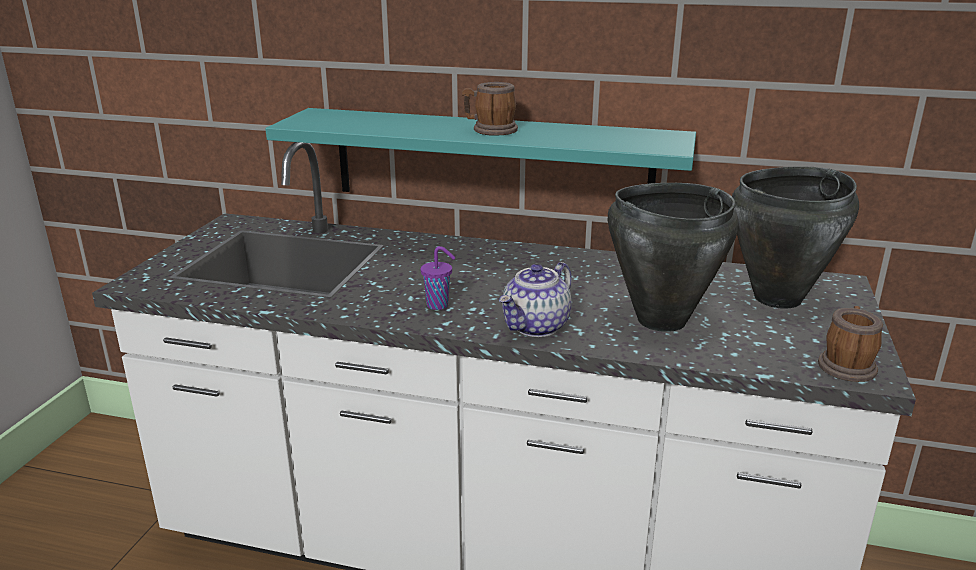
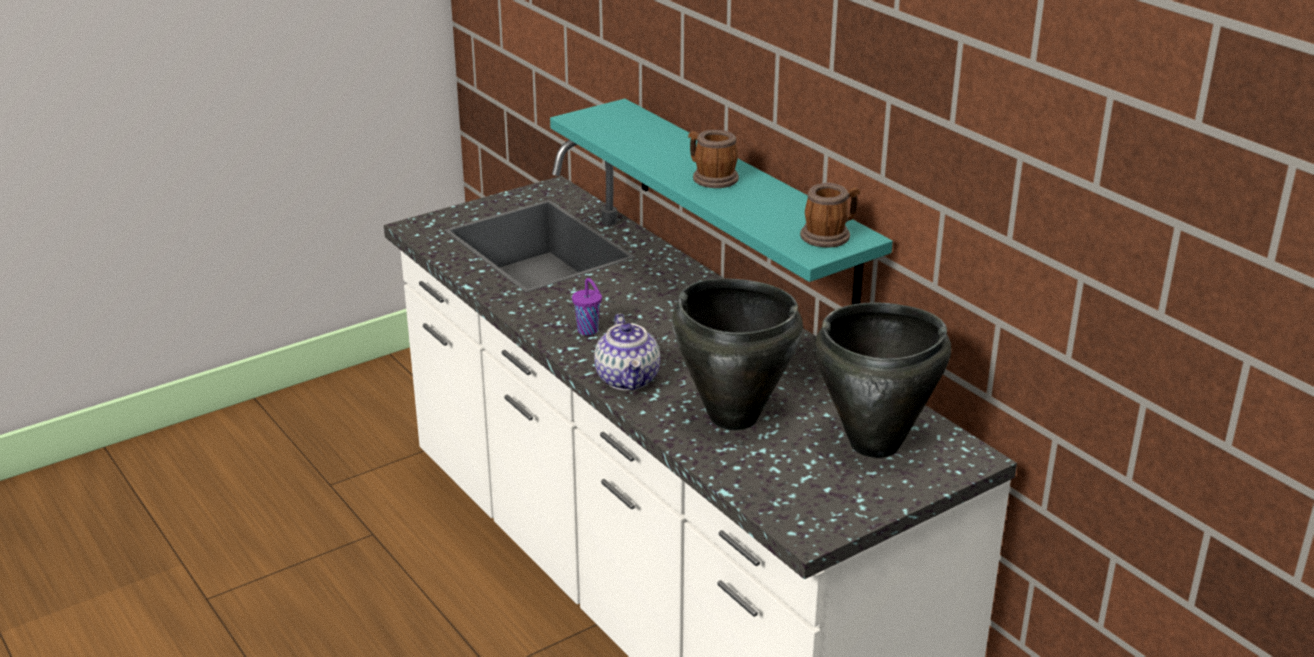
camera: 40 degrees right, 5 degrees up
teapot [499,262,572,337] -> teapot turned 90 degrees counterclockwise [594,314,660,390]
mug [818,306,883,382] -> mug moved to [800,182,860,247]

